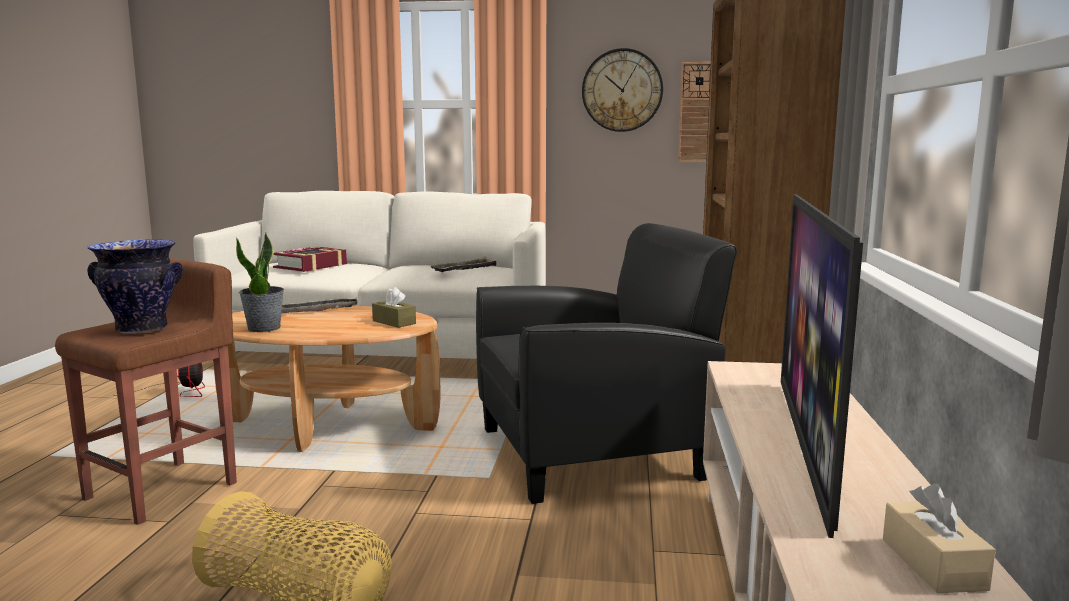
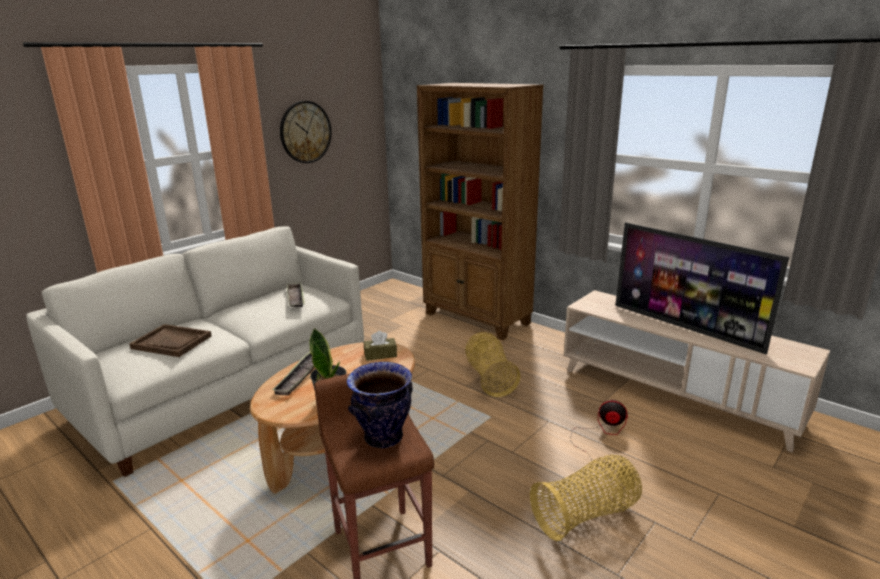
camera: 55 degrees left, 10 degrees up
fan [113,363,205,397] -> fan moved to [570,400,628,460]
book [273,246,347,272] -> brown tray [129,324,211,357]
black armchair [476,223,737,504] -> basket [465,332,520,397]
wall clock [678,62,711,162] -> none
beige tissue box [883,483,996,593] -> none

